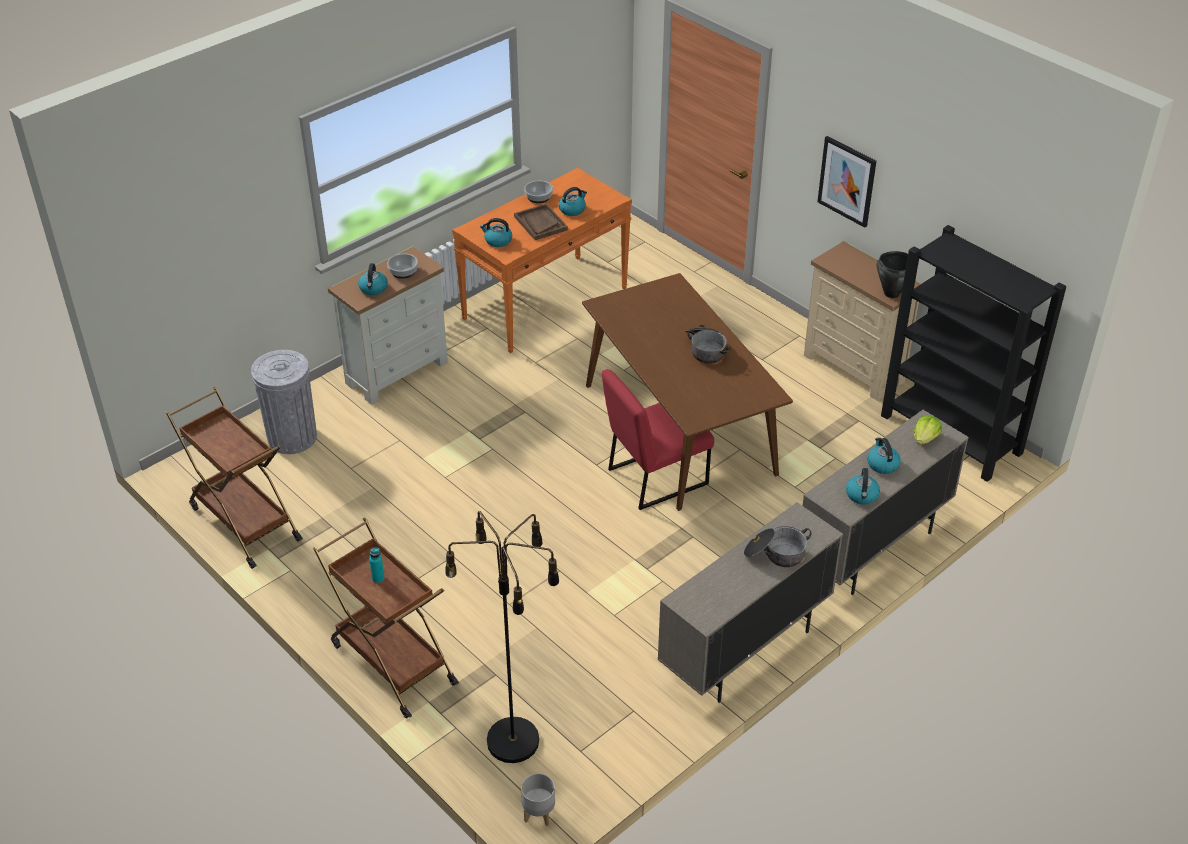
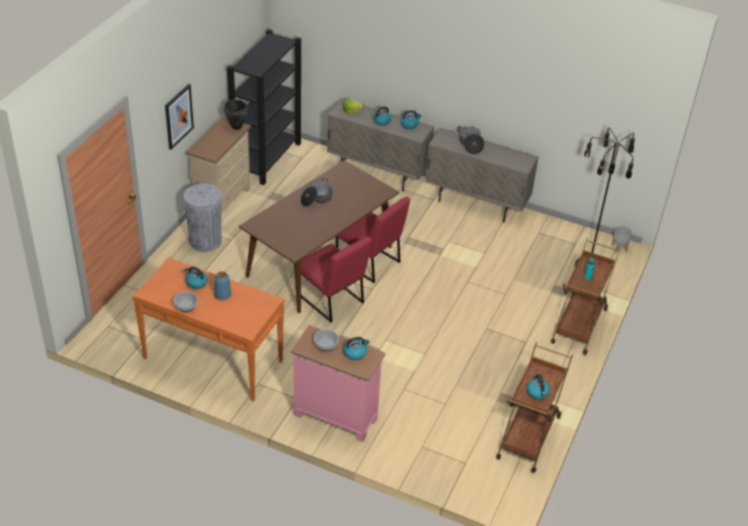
camera: 115 degrees left, 0 degrees up
grey trash can [251,350,317,454] -> grey trash can moved to [184,184,222,252]
white dresser [328,246,448,405] -> pink dresser [290,325,385,442]
kettle [480,218,512,247] -> kettle moved to [527,374,550,399]
brown tray [514,204,568,240] -> blue vase [214,271,232,300]
none -> red chair [301,237,372,322]

